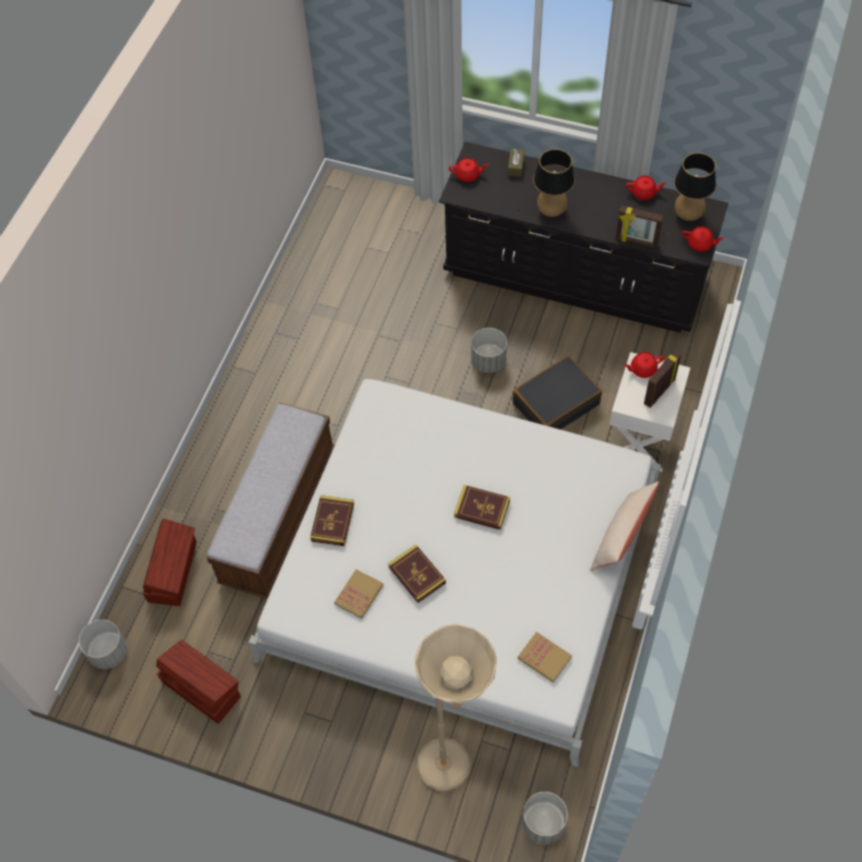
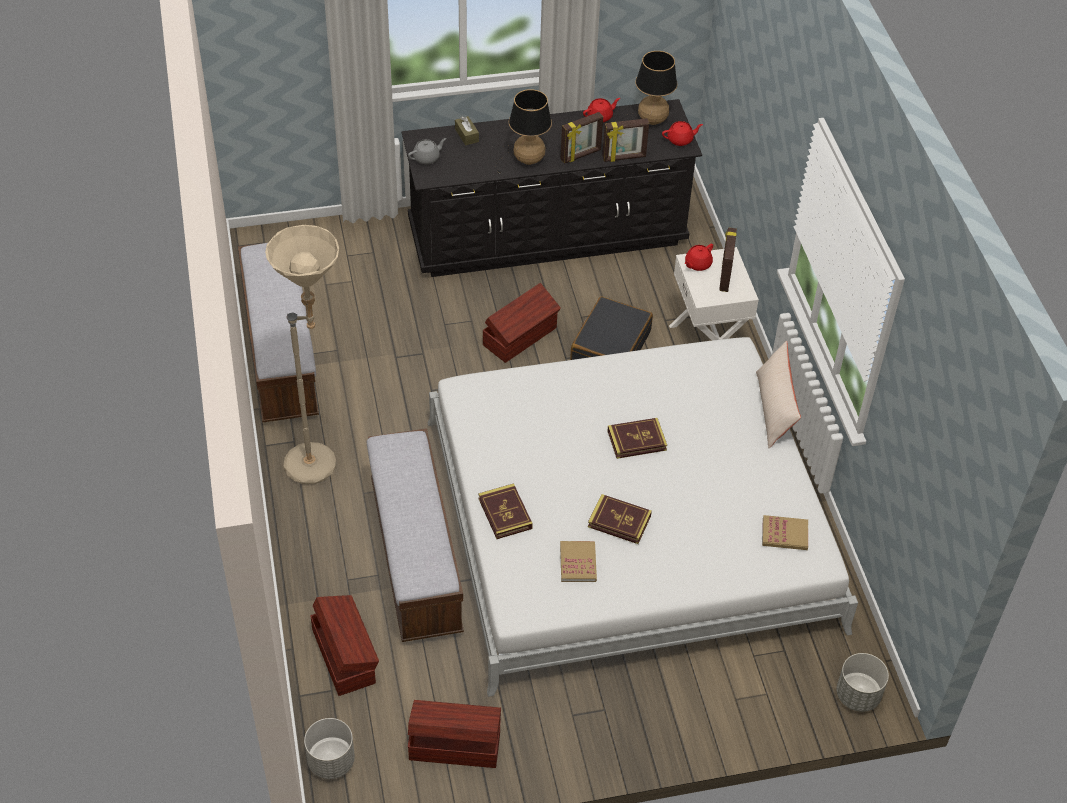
camera: 35 degrees left, 10 degrees down
beige floor lamp [415,624,497,792] -> beige floor lamp moved to [265,225,340,484]
red teapot [449,158,489,182] -> grey teapot [408,138,446,165]
grey planter [471,328,507,373] -> brown storage box [483,283,561,363]
none -> bench [238,243,319,423]
none -> picture frame [560,112,603,164]

